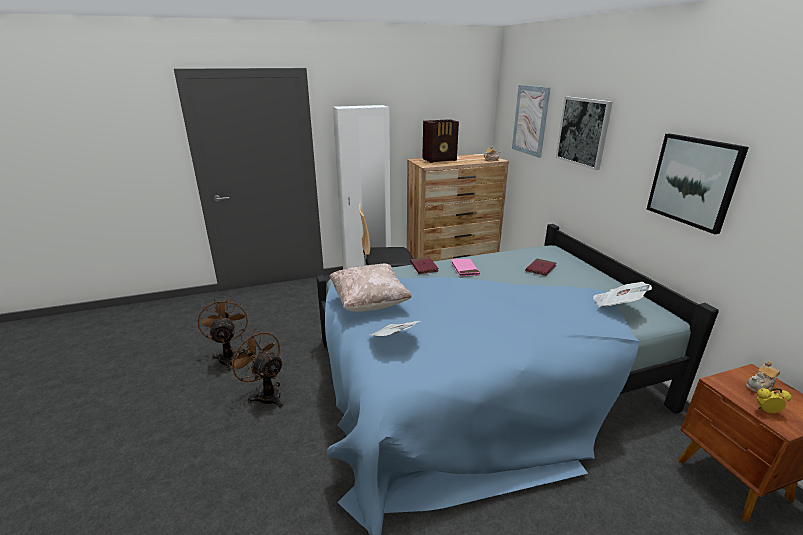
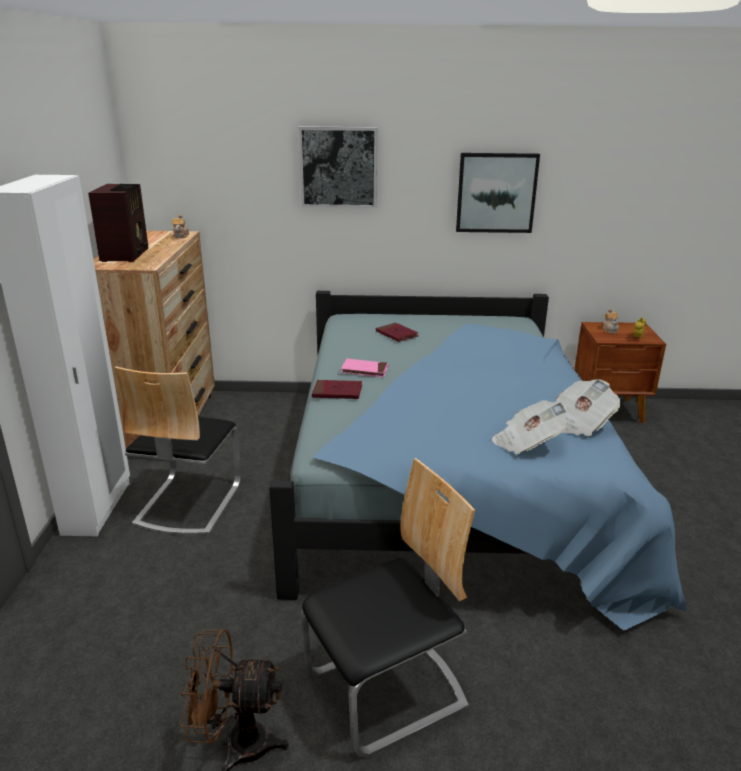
camera: 70 degrees left, 0 degrees up
brown fan [227,329,284,408] -> chair [301,458,475,757]
beige pillow [330,264,412,312] -> none
picture [512,85,551,158] -> none
newspaper [593,282,652,307] -> newspaper moved to [556,379,620,436]

